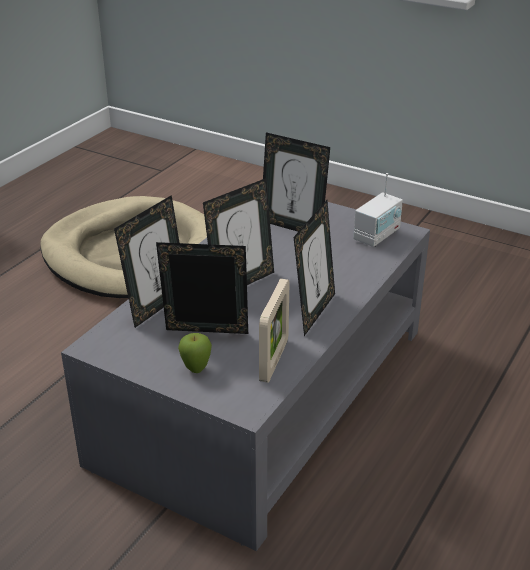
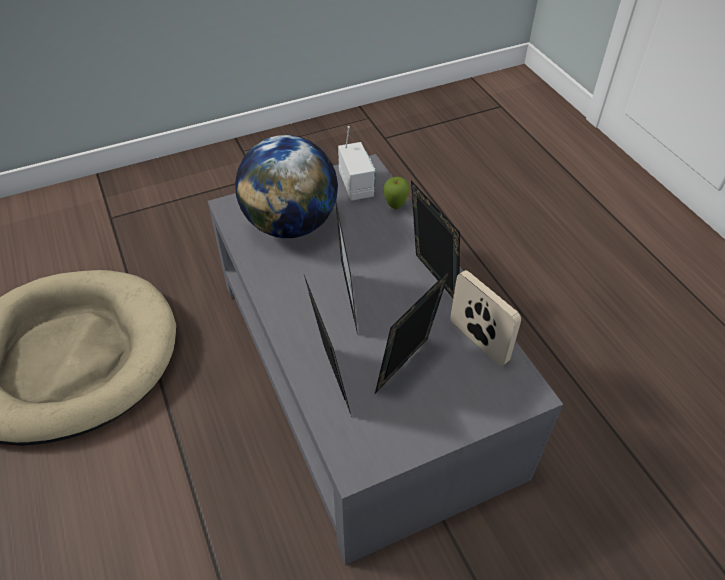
camera: 55 degrees left, 15 degrees up
apple [178,333,212,373] -> apple moved to [383,177,409,209]
picture frame [263,132,330,232] -> globe [235,135,338,238]

